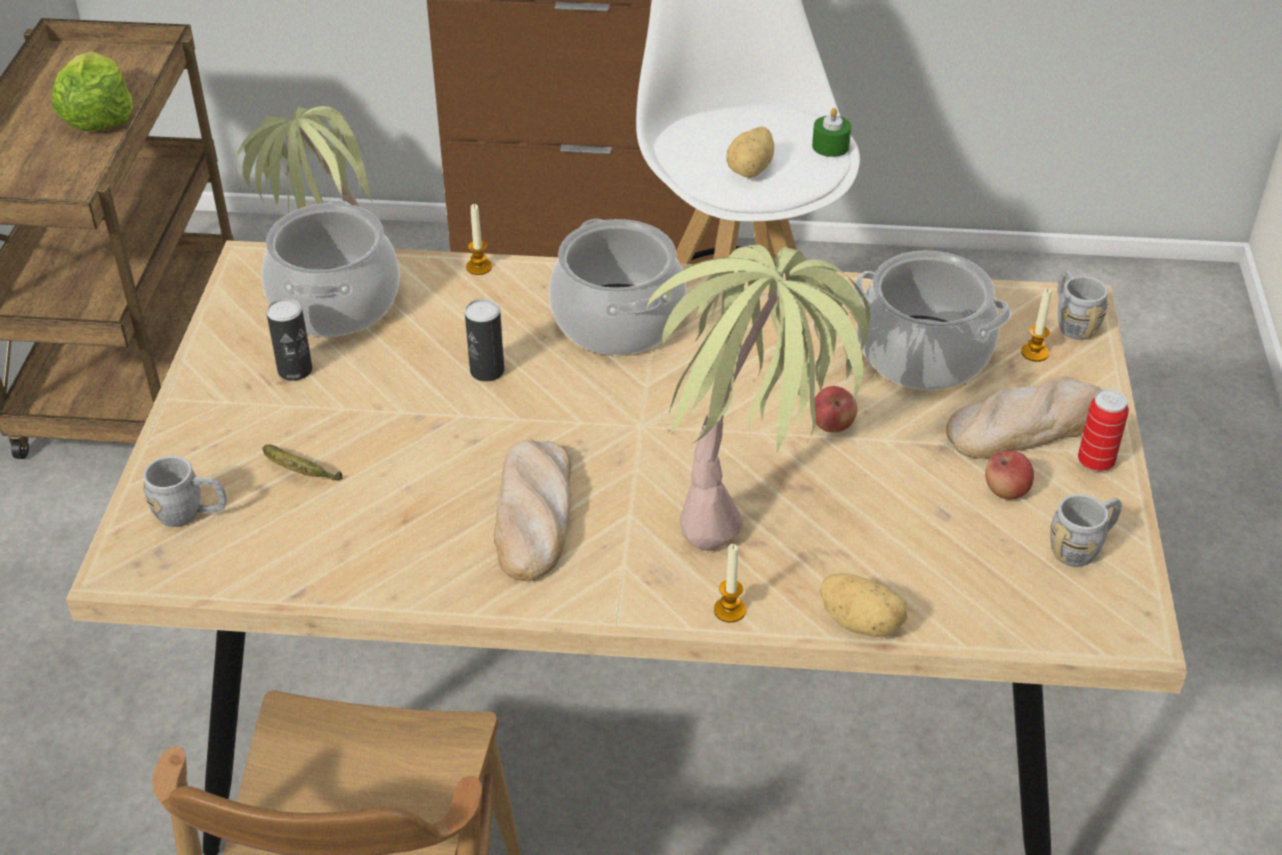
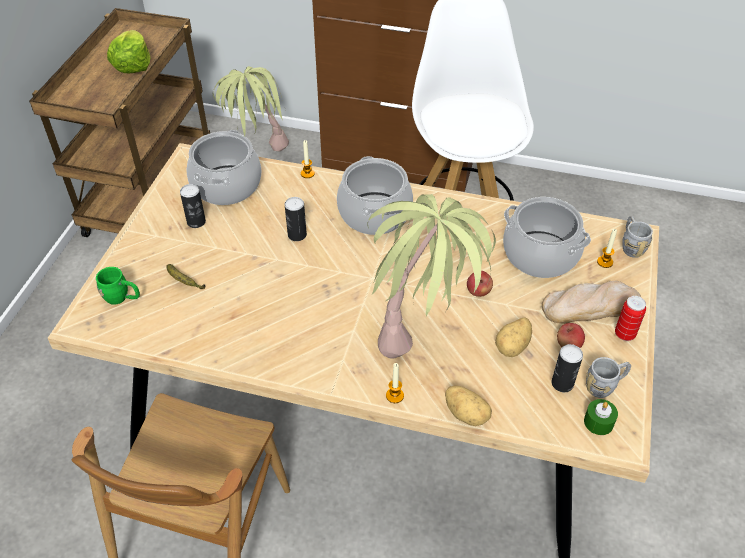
camera: 10 degrees right, 5 degrees up
grey mug [143,456,227,527] -> green mug [96,267,140,305]
bread [494,439,571,581] -> none
potato [726,127,774,178] -> potato moved to [495,317,532,357]
green candle [812,108,851,157] -> green candle moved to [584,399,618,435]
none -> can [552,344,583,392]

